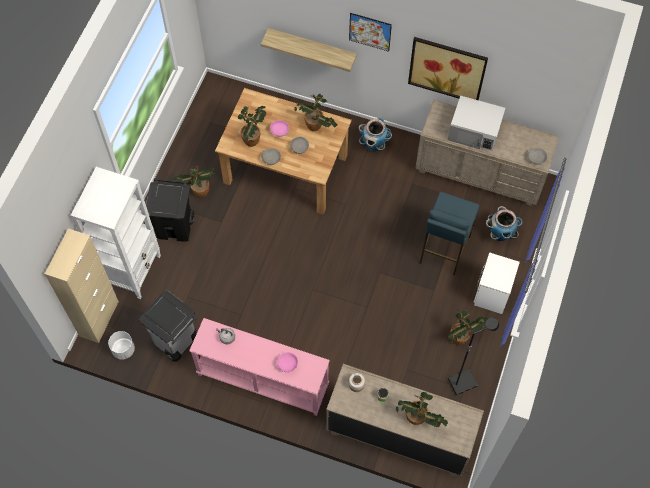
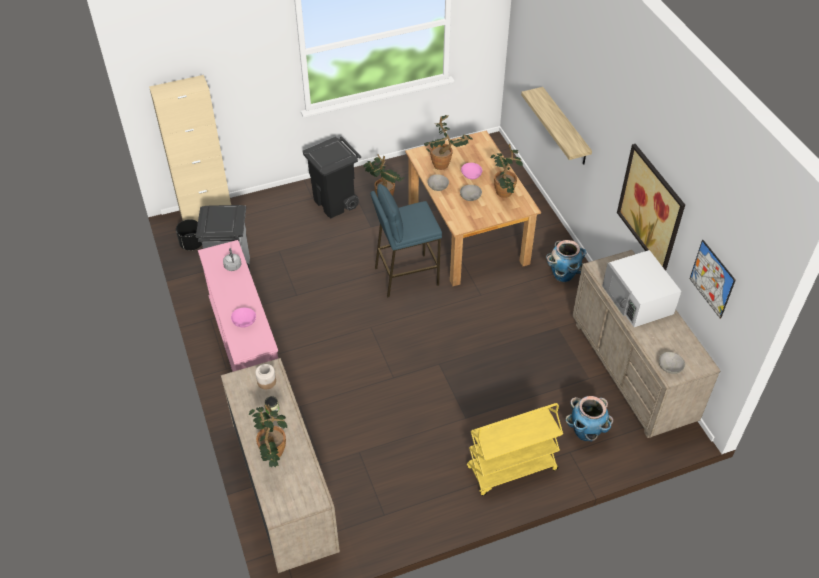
camera: 50 degrees right, 15 degrees down
white bookcase [71,167,161,299] -> none
white planter [108,331,135,360] -> black planter [176,219,202,250]
picture [349,13,392,52] -> picture moved to [690,240,736,319]
blue stool [420,192,479,276] -> blue stool moved to [370,184,442,298]
potted plant [448,311,488,345] -> none
black floor lamp [448,318,499,395] -> none
white nightstand [473,252,520,314] -> yellow cart [467,403,563,496]

